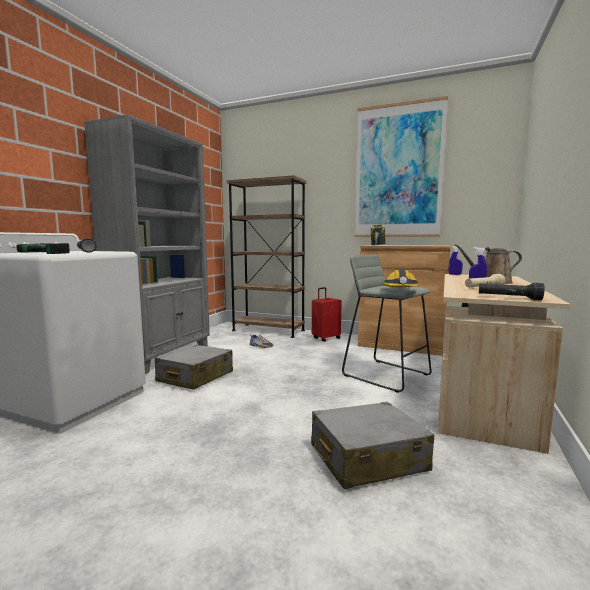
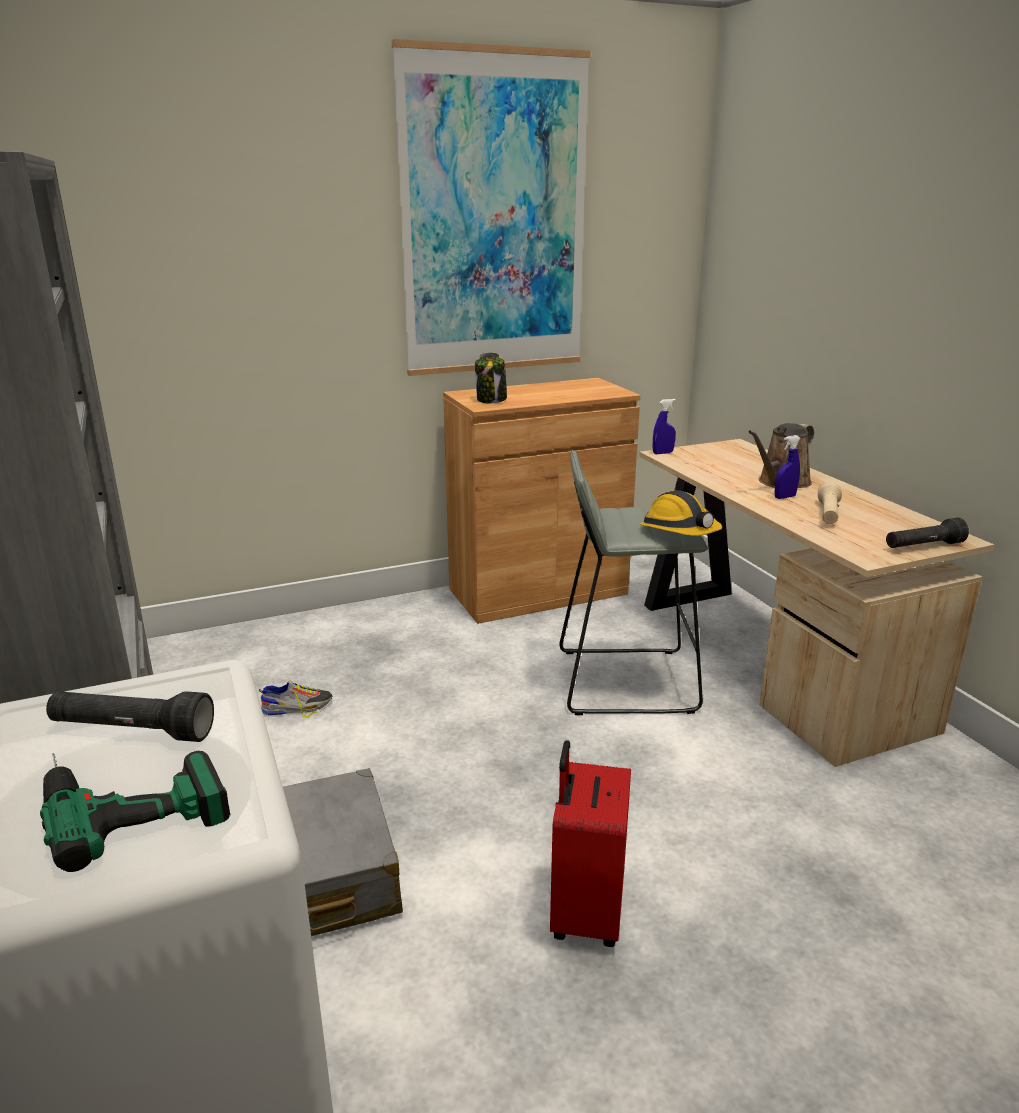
camera: 45 degrees left, 15 degrees up
brown bookcase [227,175,306,338] -> none
grey suitcase [311,402,434,489] -> none
red suitcase [312,287,342,342] -> red suitcase moved to [550,740,631,947]

